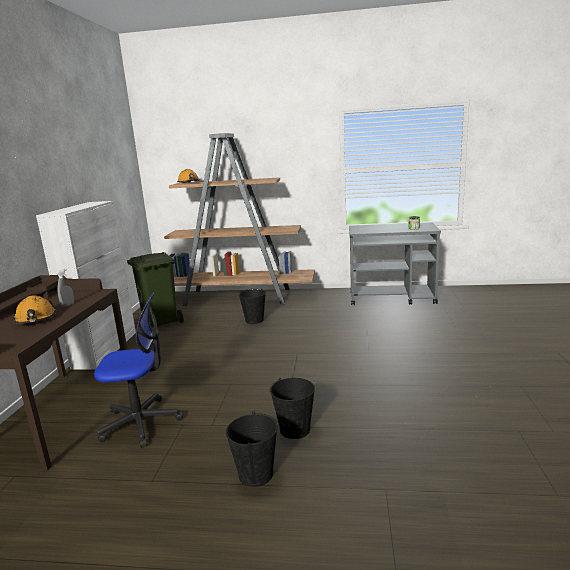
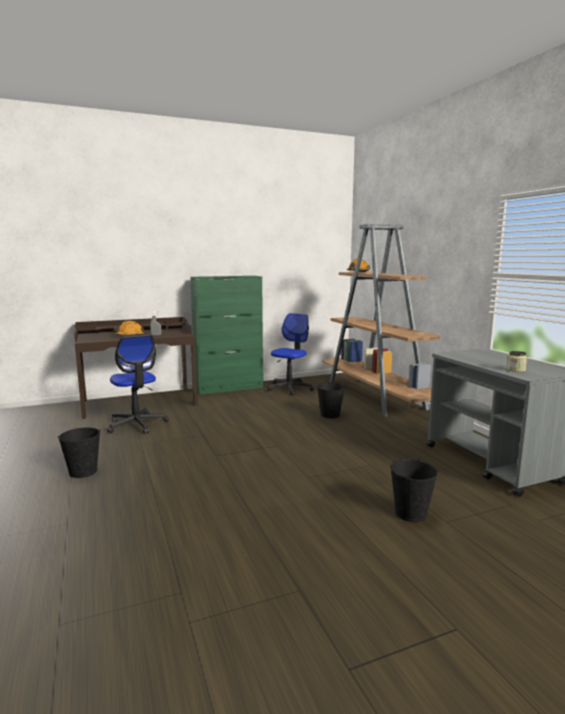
camera: 60 degrees right, 5 degrees down
white cabinet [36,201,136,370] -> green cabinet [190,276,263,395]
green trash can [127,252,184,328] -> office chair [267,313,314,395]
black bucket [270,378,315,439] -> black bucket moved to [390,458,438,522]

